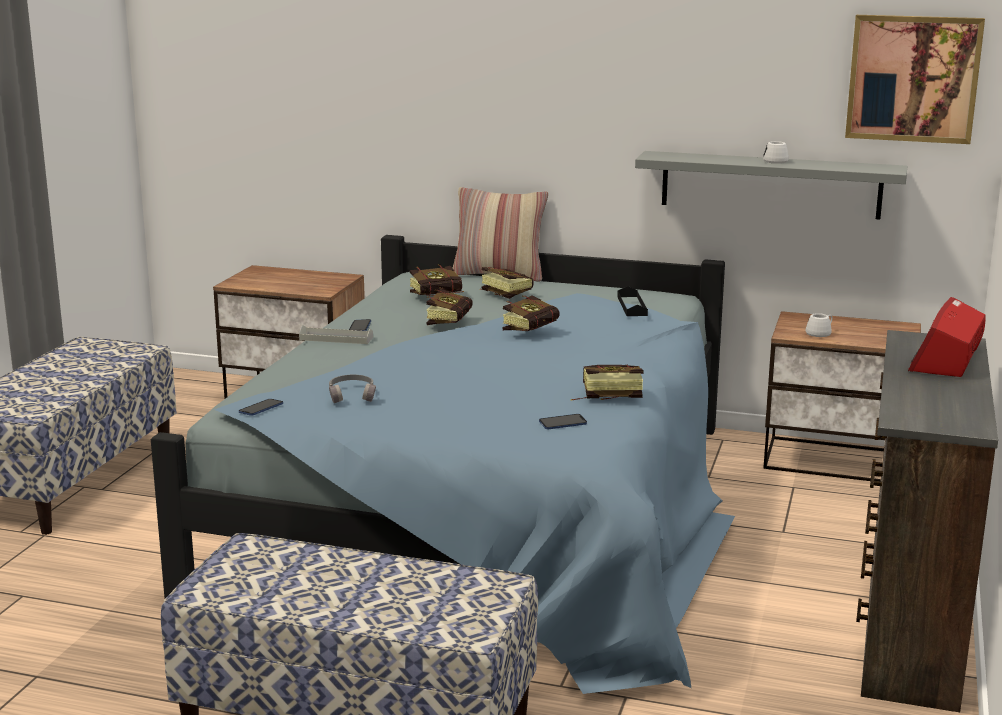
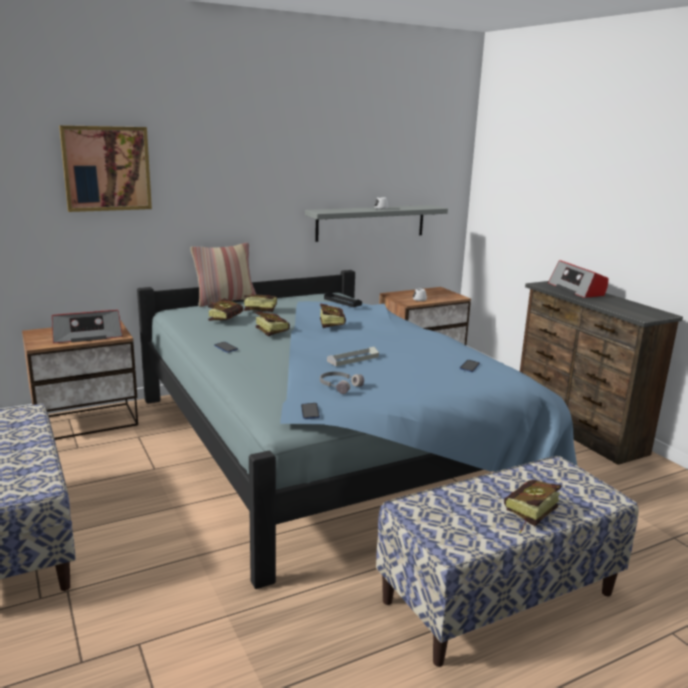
camera: 45 degrees left, 0 degrees up
grey tray [299,325,373,344] -> grey tray moved to [327,347,379,366]
book [571,365,644,400] -> book moved to [504,480,561,533]
picture [845,15,985,144] -> picture moved to [59,125,152,212]
none -> radio [52,310,123,343]

